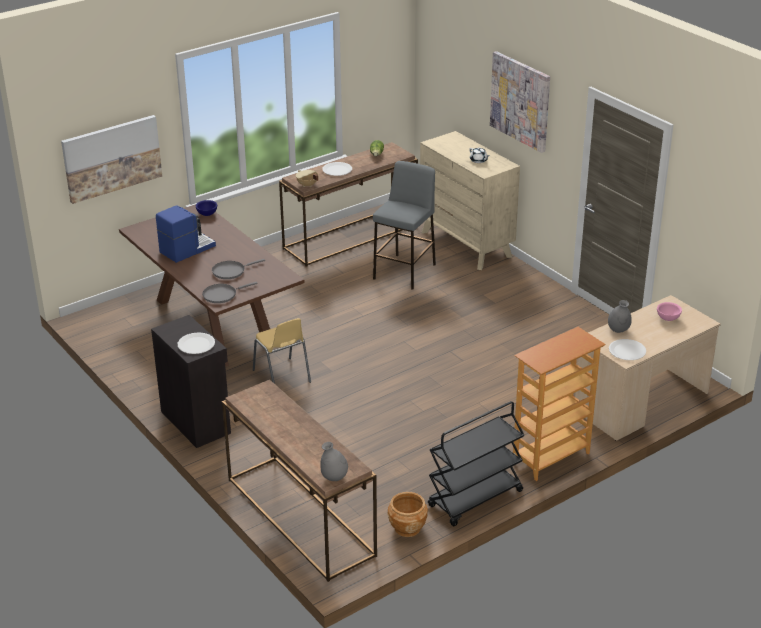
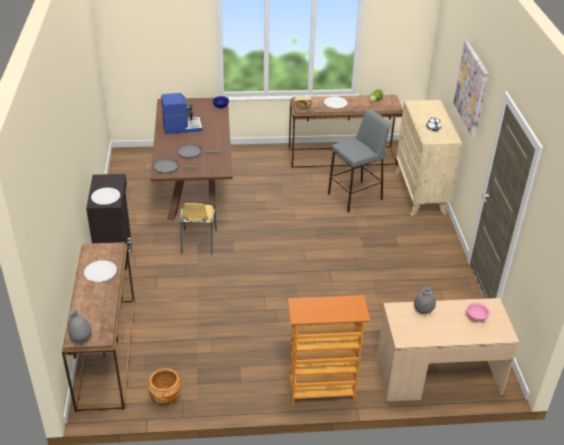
camera: 30 degrees right, 5 degrees up
picture [61,115,162,204] -> none
black cart [428,401,524,526] -> none
white plate [609,339,646,360] -> white plate moved to [84,260,117,282]

